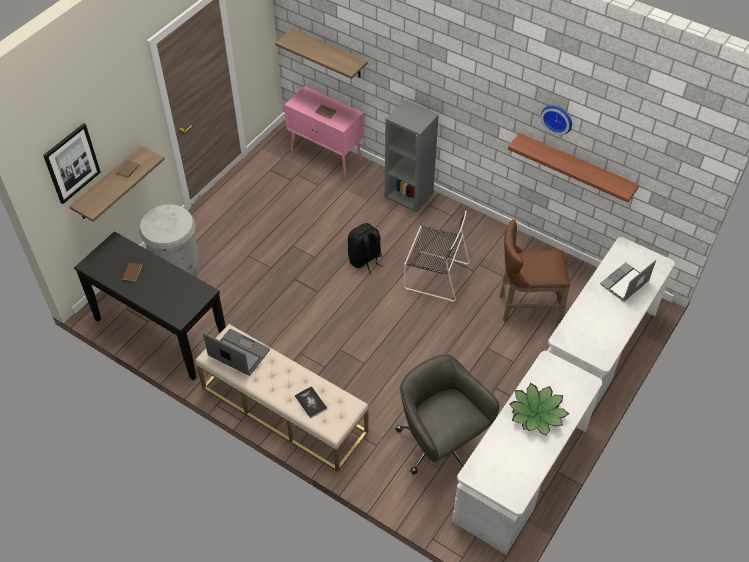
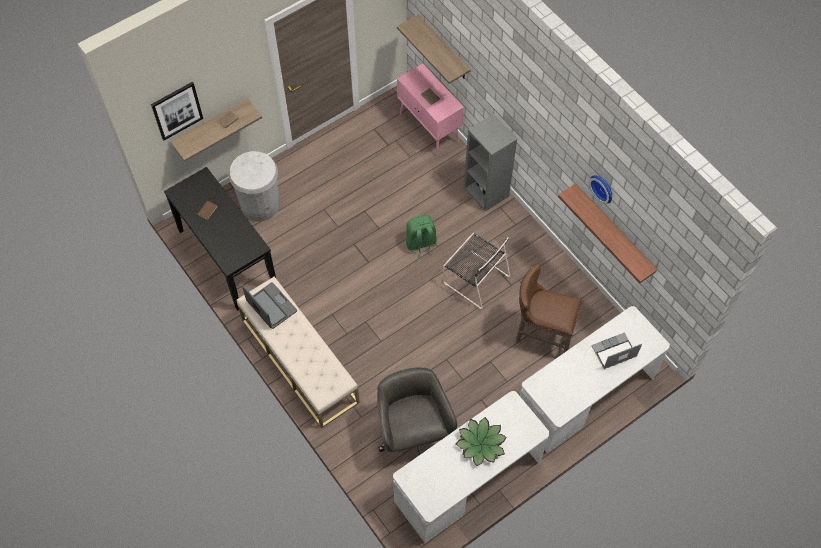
camera: 20 degrees right, 10 degrees up
book [295,386,327,419] -> none
black backpack [348,223,383,274] -> green backpack [406,215,437,260]

